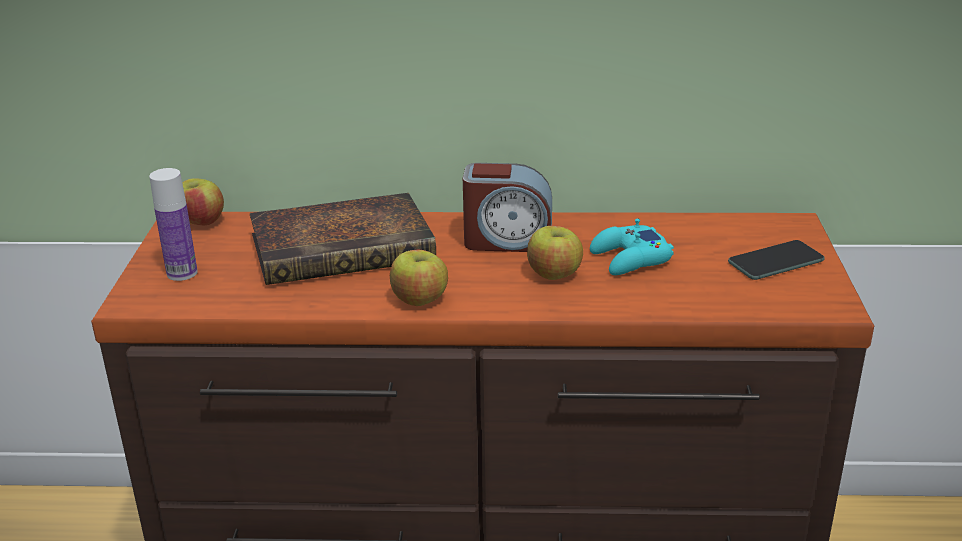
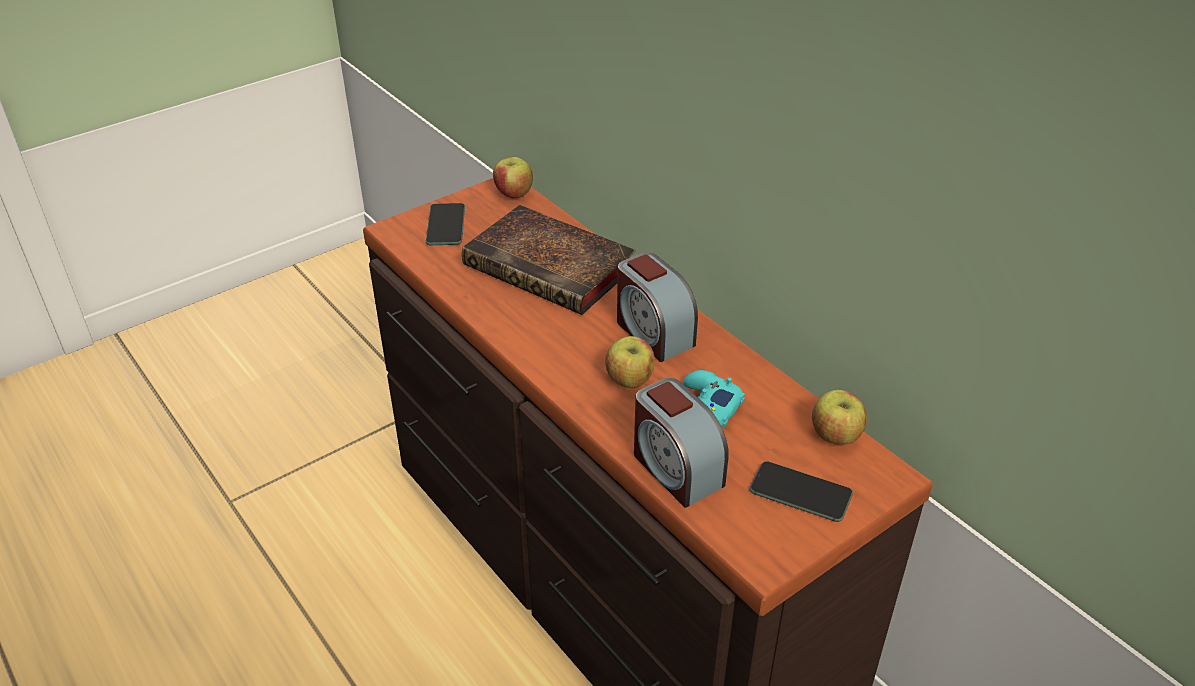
camera: 50 degrees right, 10 degrees up
bottle [149,168,198,281] -> phone [426,203,465,245]
apple [390,250,448,306] -> apple moved to [812,390,867,445]
none -> alarm clock [634,378,728,508]

